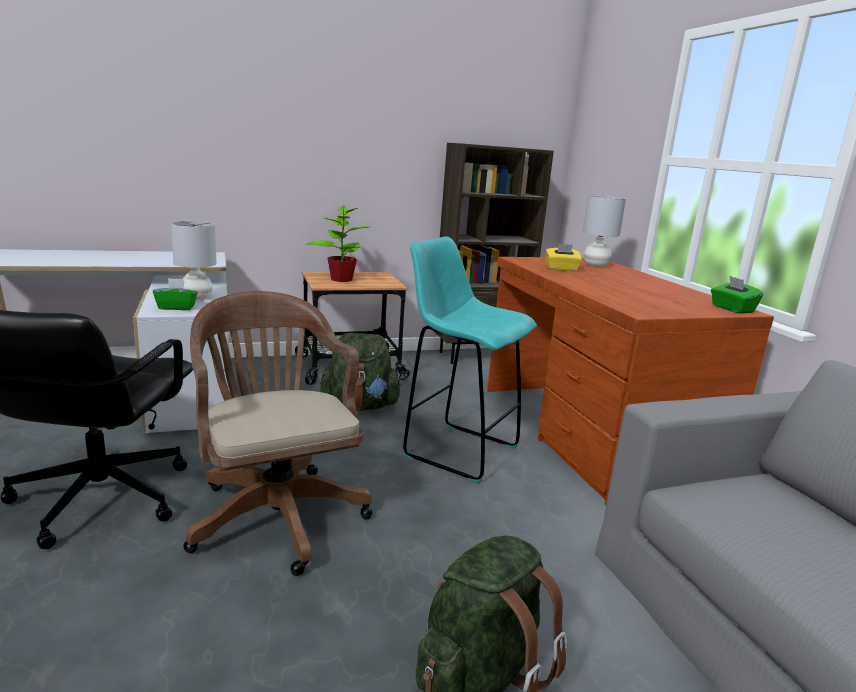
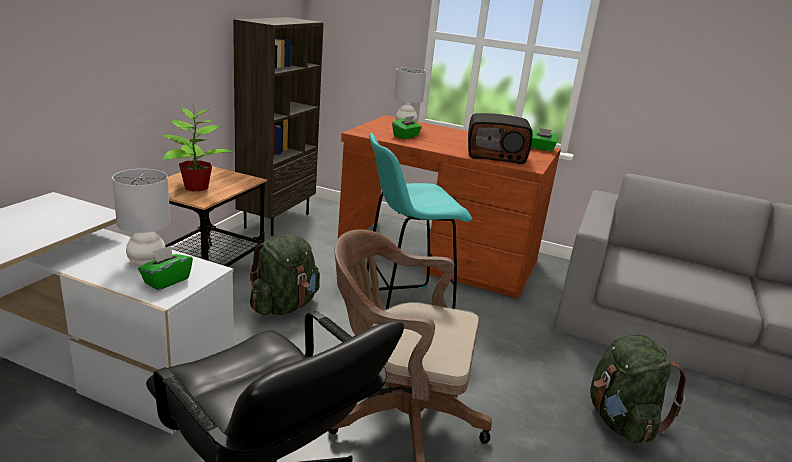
camera: 50 degrees left, 5 degrees up
yellow tissue box [545,243,582,272] -> green tissue box [392,116,422,139]
none -> radio [468,113,533,164]

